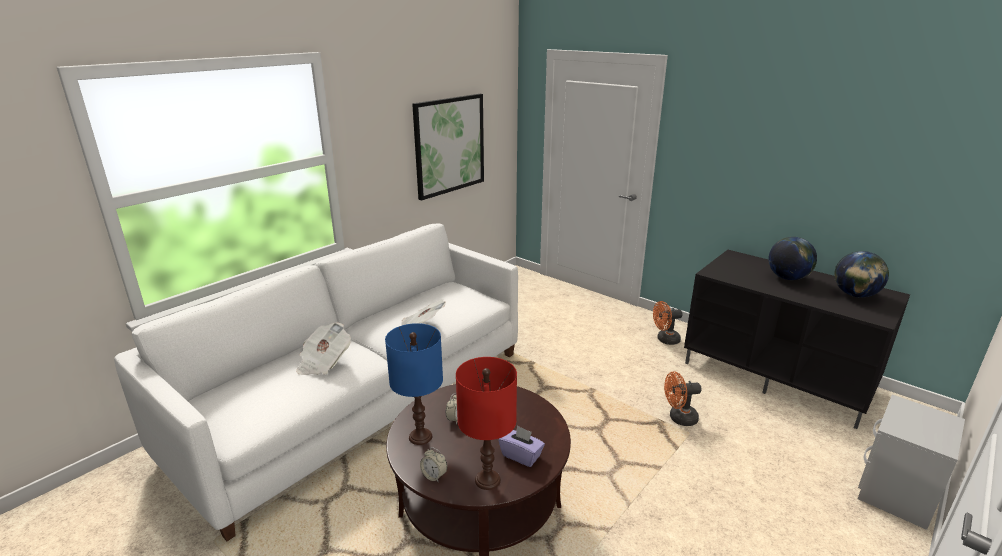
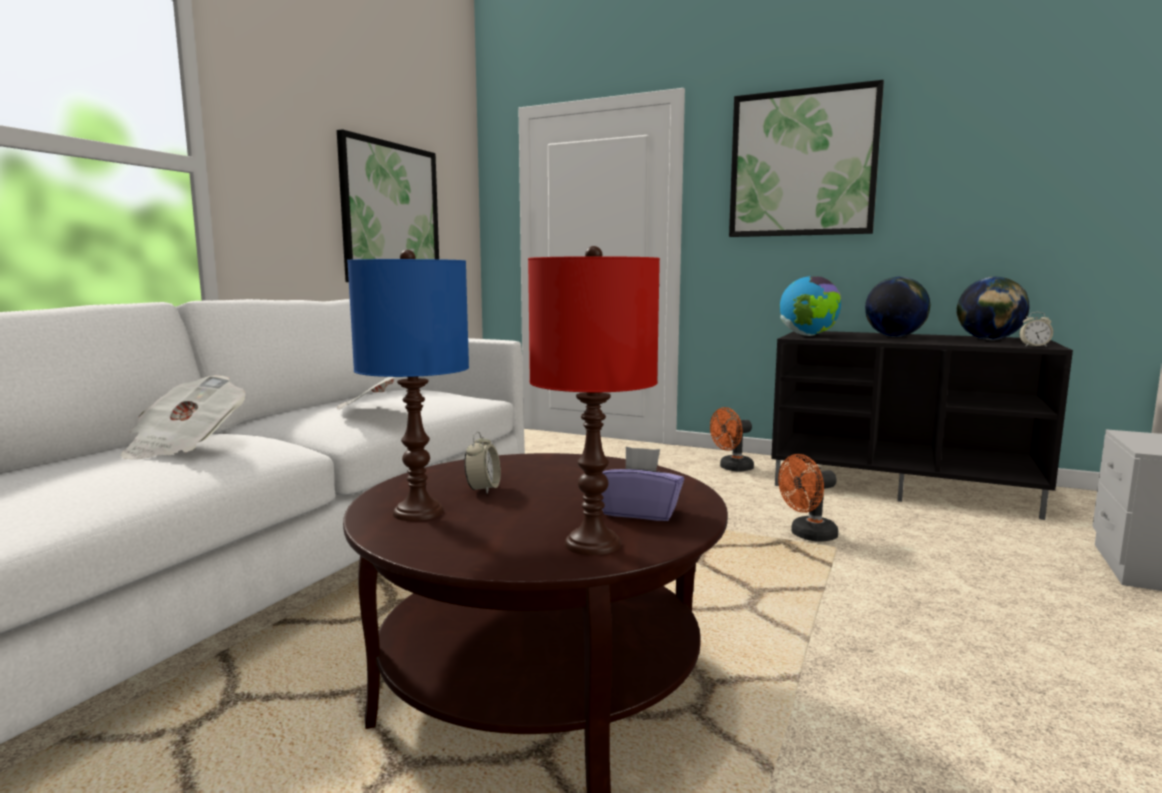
camera: 15 degrees left, 15 degrees down
alarm clock [420,447,447,481] -> alarm clock moved to [1019,312,1053,347]
none -> picture [729,80,884,237]
none -> globe [780,276,841,336]

